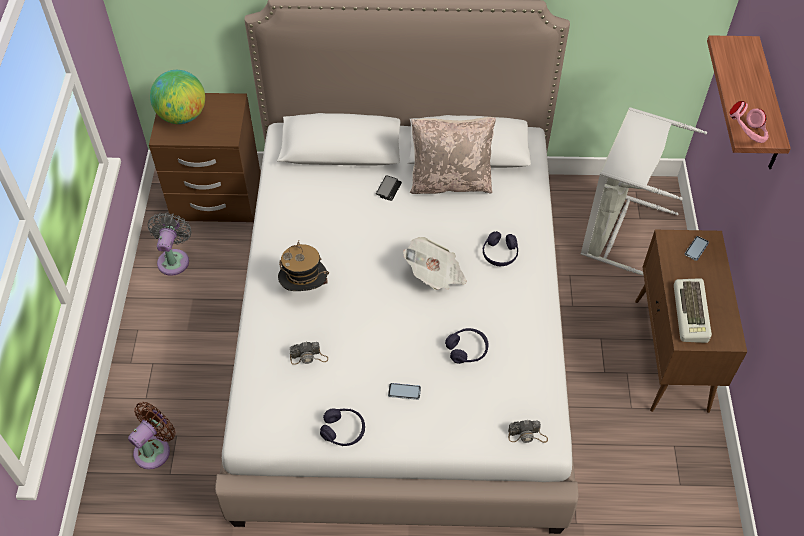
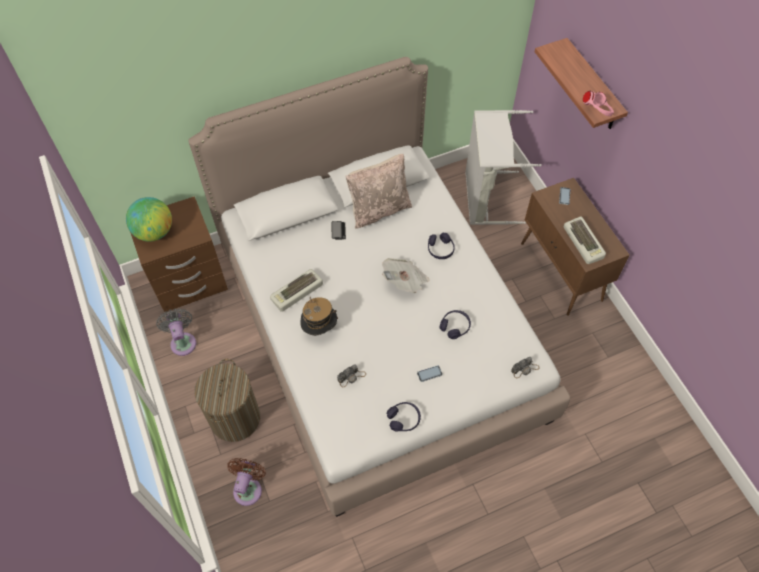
camera: 25 degrees left, 5 degrees up
none -> laundry basket [195,359,260,442]
none -> keyboard [270,269,323,312]

